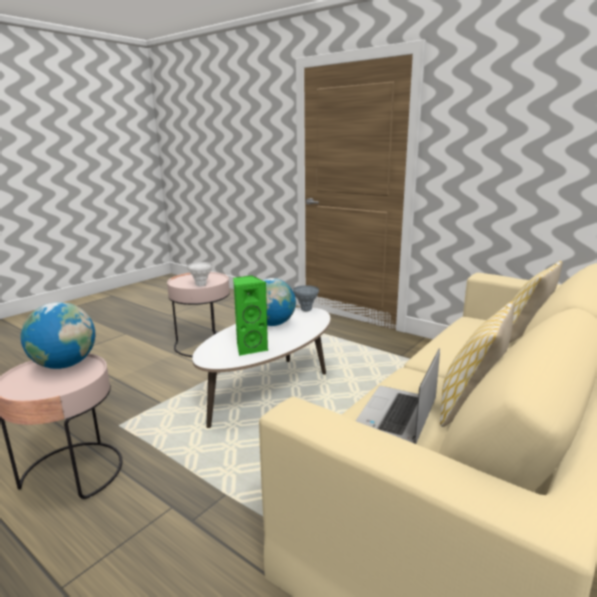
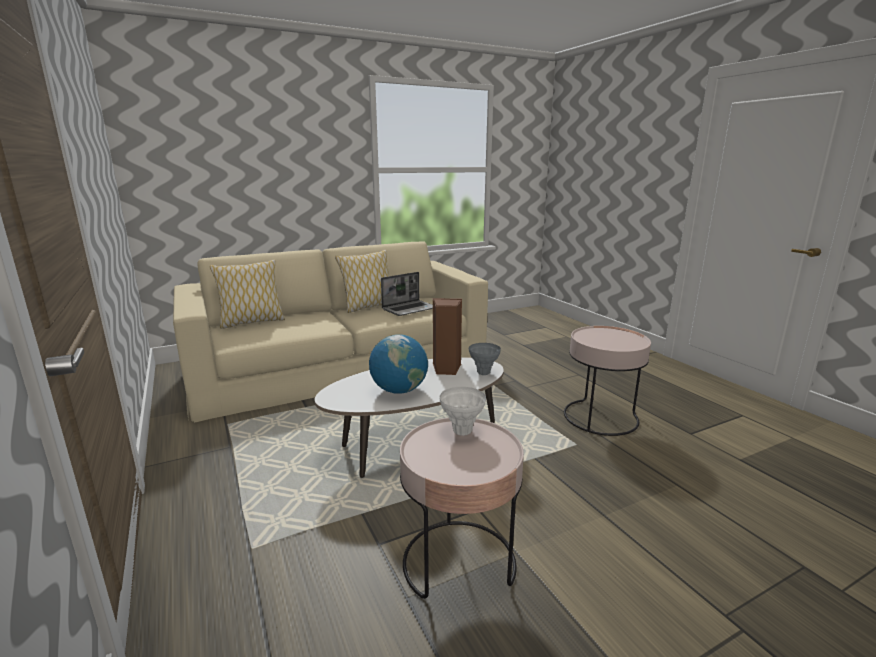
camera: 155 degrees left, 0 degrees up
globe [21,302,95,369] -> none
green speaker [233,275,268,356] -> brown speaker [432,298,462,375]
grey vase [293,285,319,311] -> grey vase moved to [469,343,501,375]

